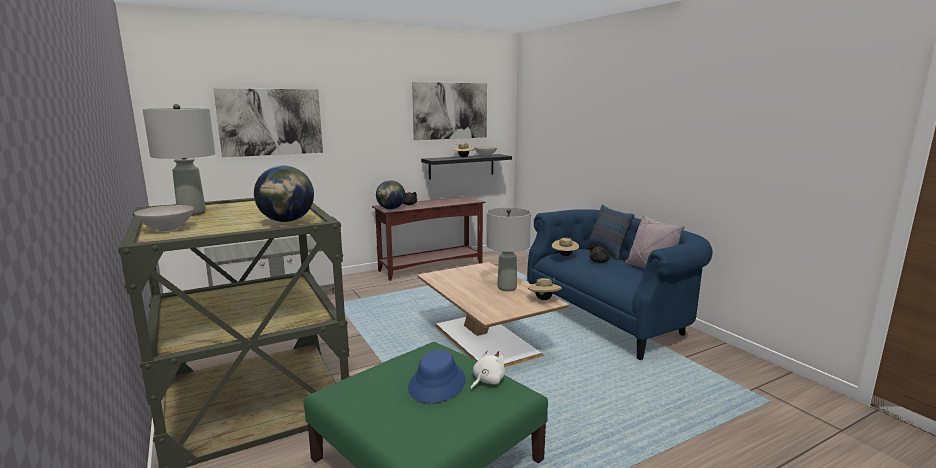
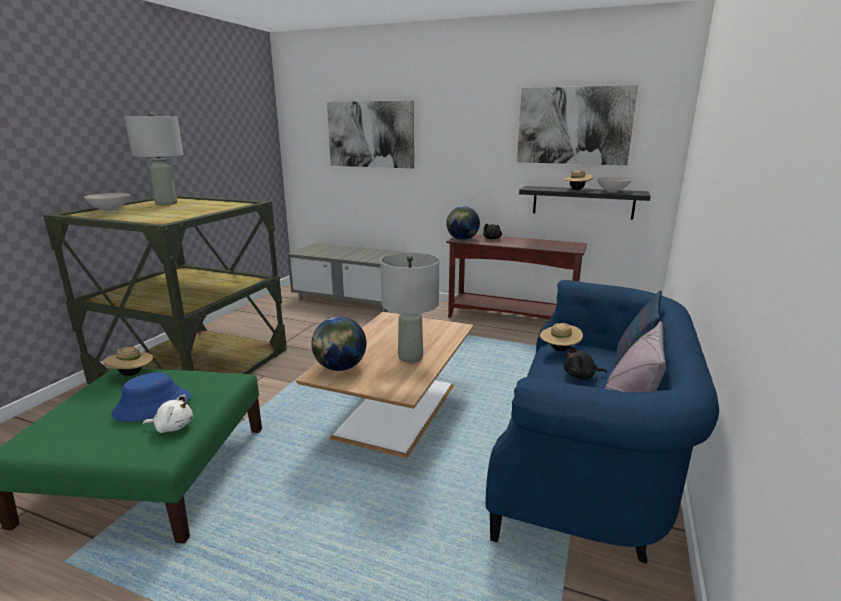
camera: 50 degrees right, 5 degrees up
globe [254,166,314,222] -> globe moved to [312,317,366,371]
beige hat [528,278,562,300] -> beige hat moved to [103,347,153,376]

